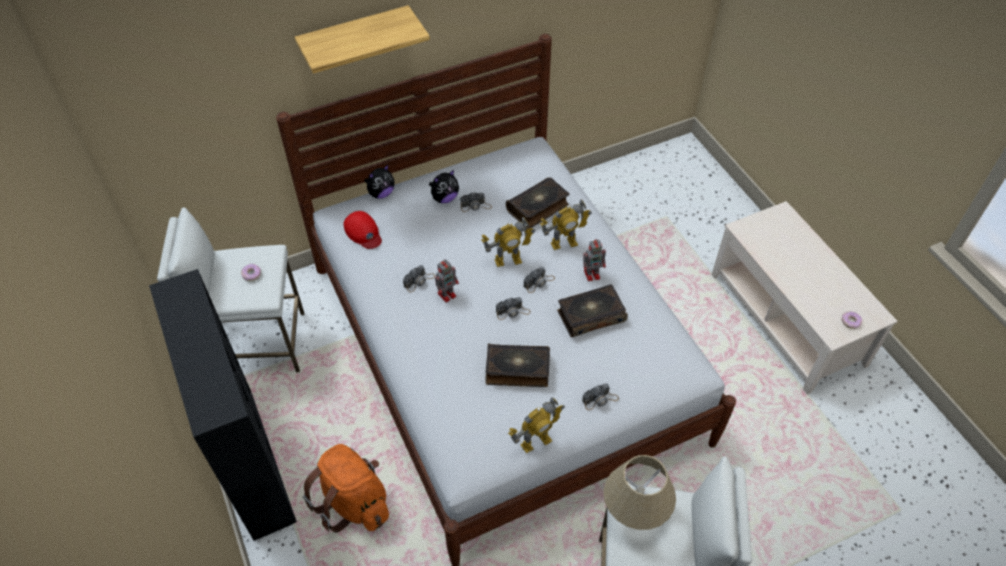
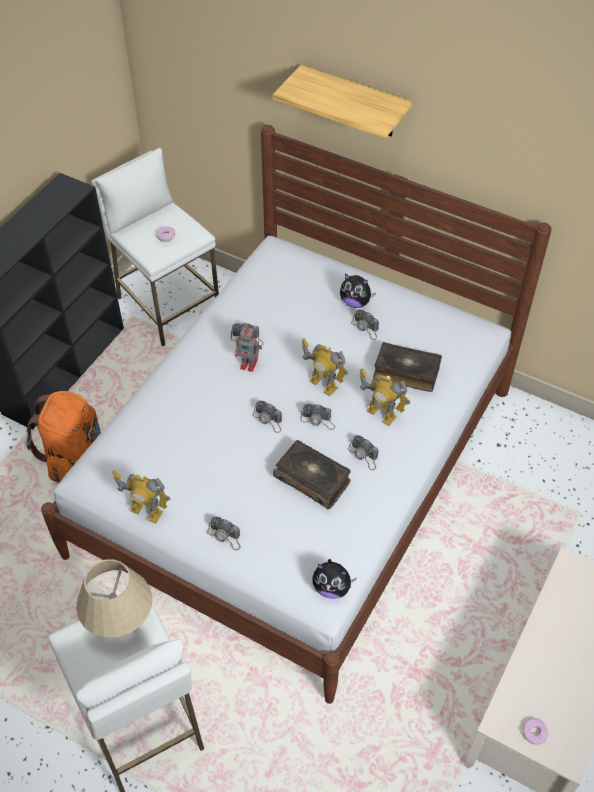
camera: 55 degrees right, 0 degrees up
red cap [344,211,382,249] -> none
plush toy [364,165,395,199] -> plush toy moved to [312,559,356,599]
book [485,343,550,387] -> none
toy robot [583,239,606,281] -> camera [348,435,379,470]

